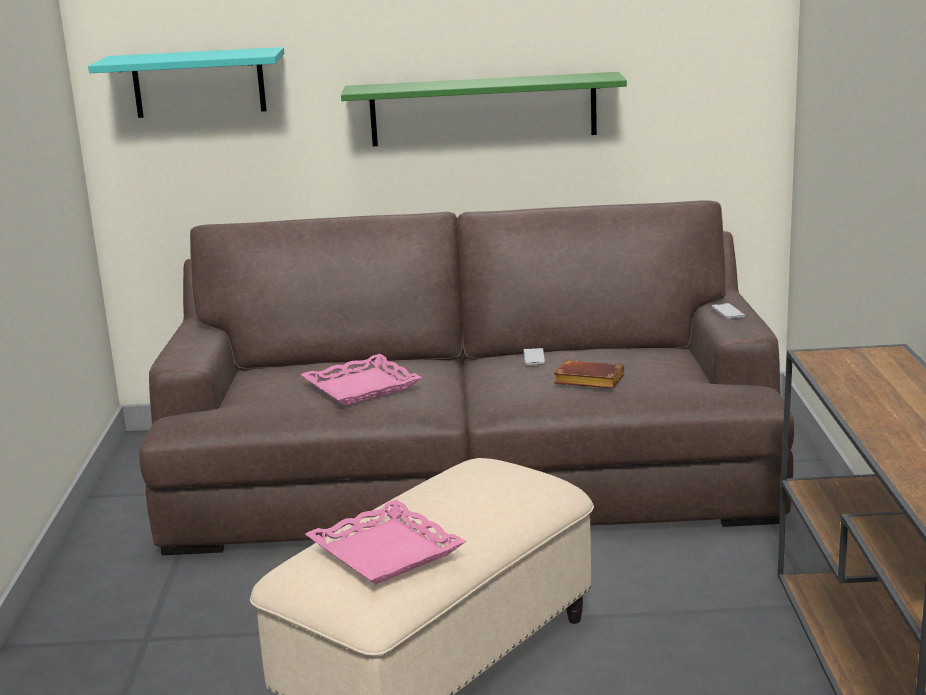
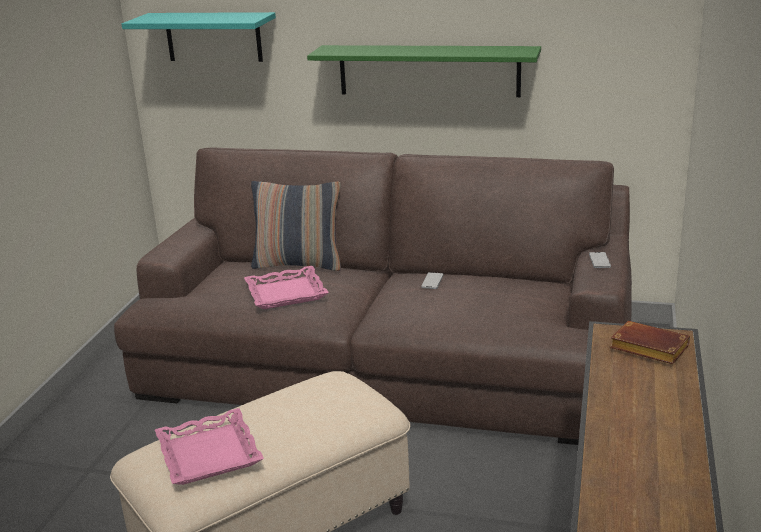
camera: 15 degrees right, 5 degrees up
brown book [554,360,625,389] -> brown book moved to [610,321,690,364]
none -> pillow [251,181,341,271]

